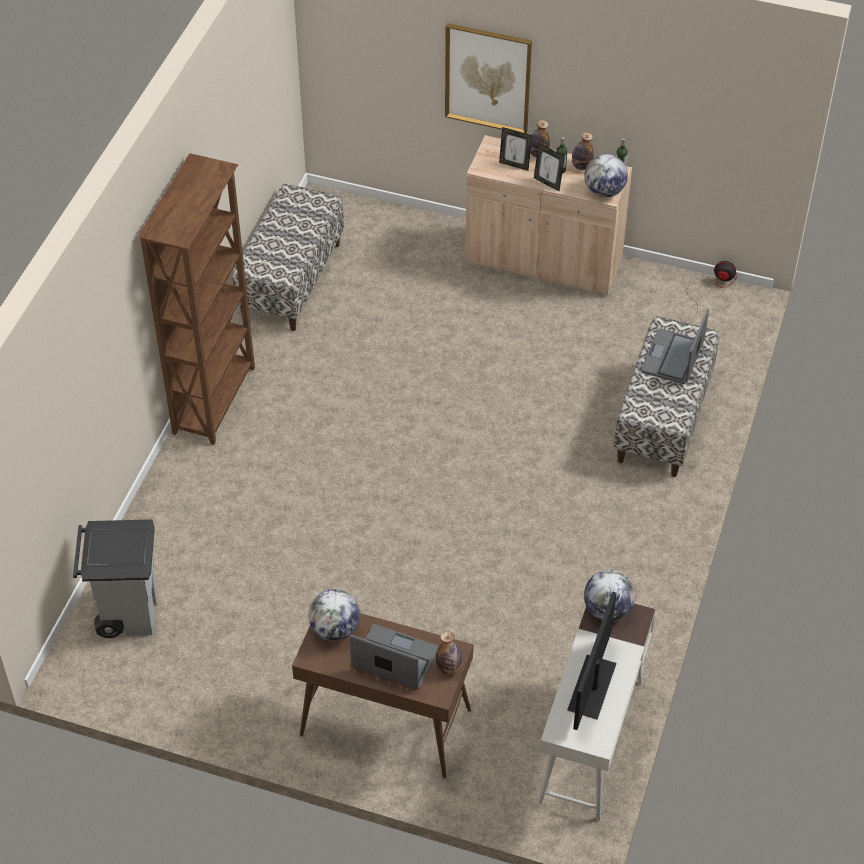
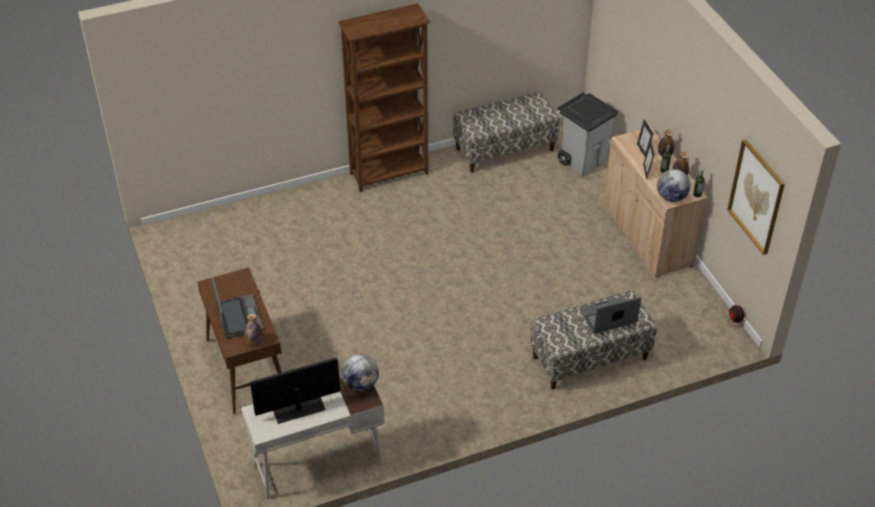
camera: 50 degrees right, 5 degrees down
grey trash can [73,519,157,638] -> grey trash can moved to [558,92,618,176]
globe [308,589,360,641] -> none
picture [445,23,532,133] -> picture moved to [728,140,785,255]

